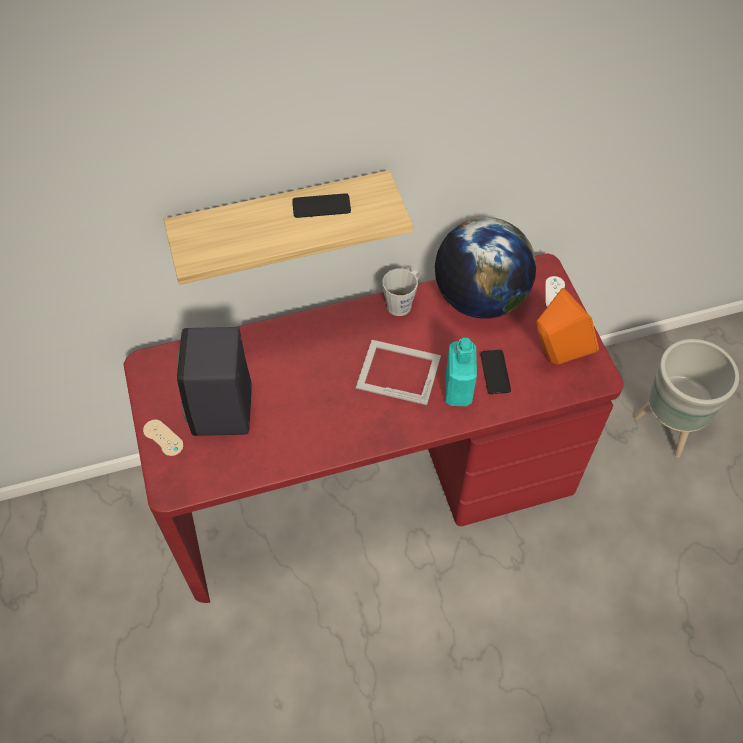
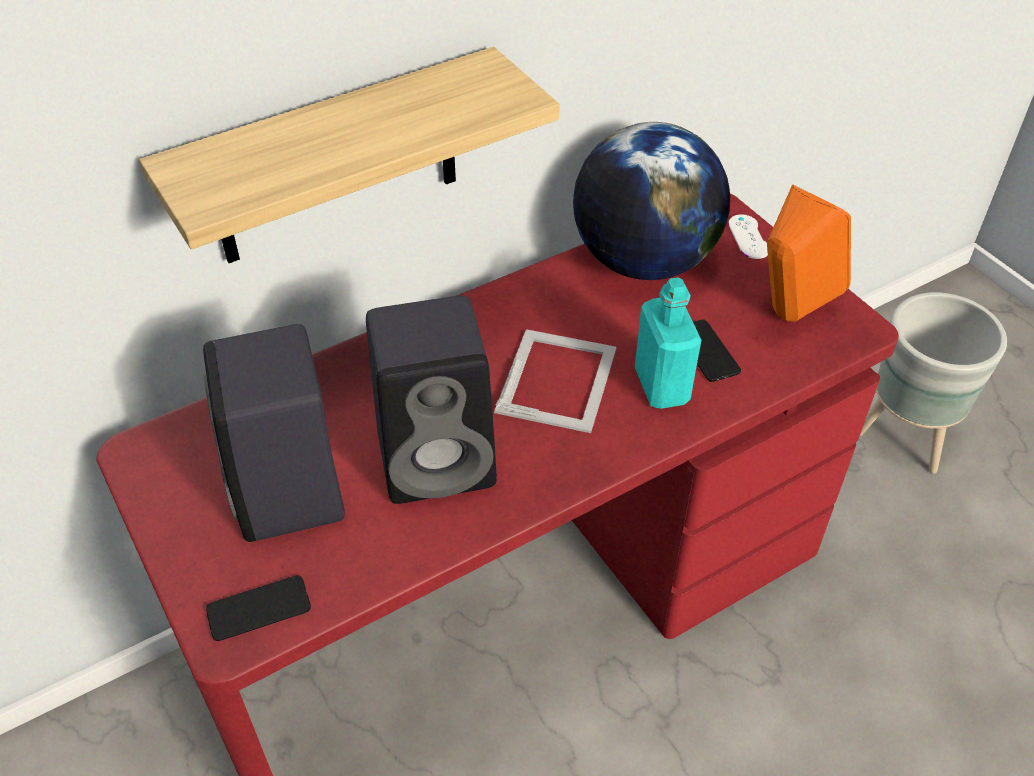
camera: 15 degrees left, 10 degrees down
beige game controller [143,420,184,456] -> none
phone [292,193,351,218] -> phone moved to [206,575,311,641]
picture frame [356,340,441,405] -> picture frame turned 105 degrees clockwise [494,329,617,433]
grey mug [383,268,420,316] -> none
none -> black speaker [366,295,497,504]

